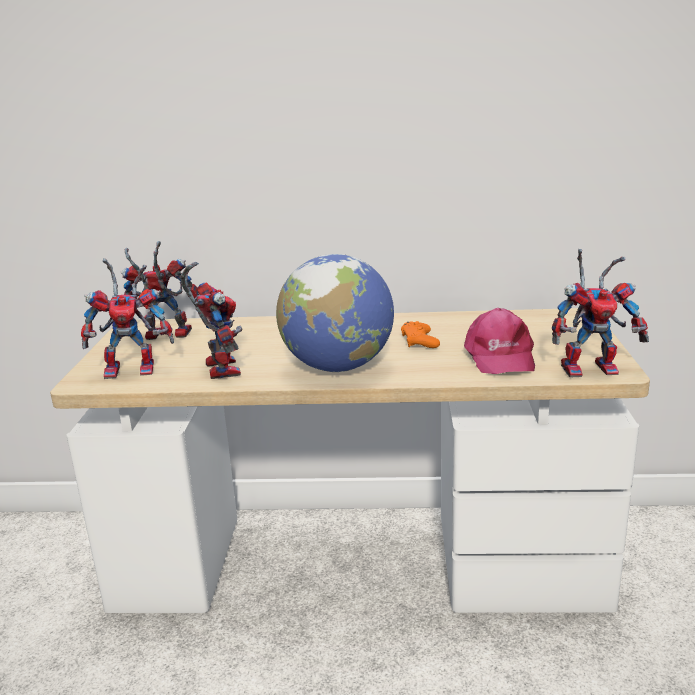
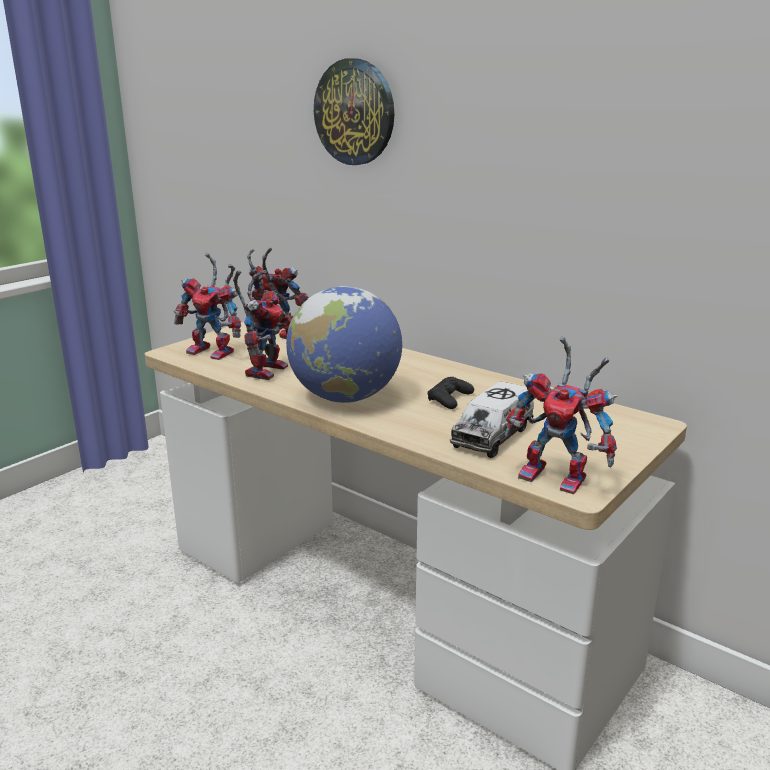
camera: 35 degrees right, 0 degrees up
orange game controller [401,321,440,348] -> black game controller [427,377,474,409]
pink cap [464,308,535,374] -> toy truck [450,382,534,458]
none -> wall clock [314,58,394,165]

